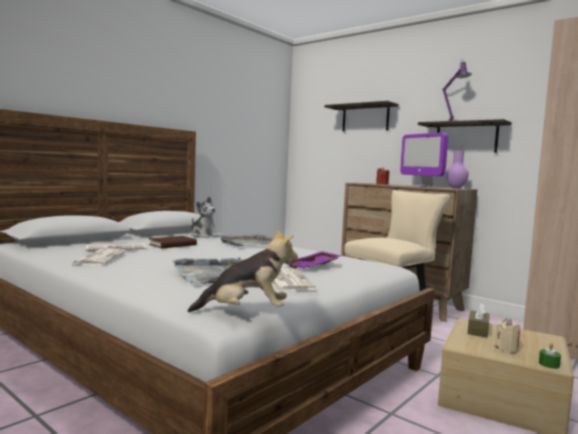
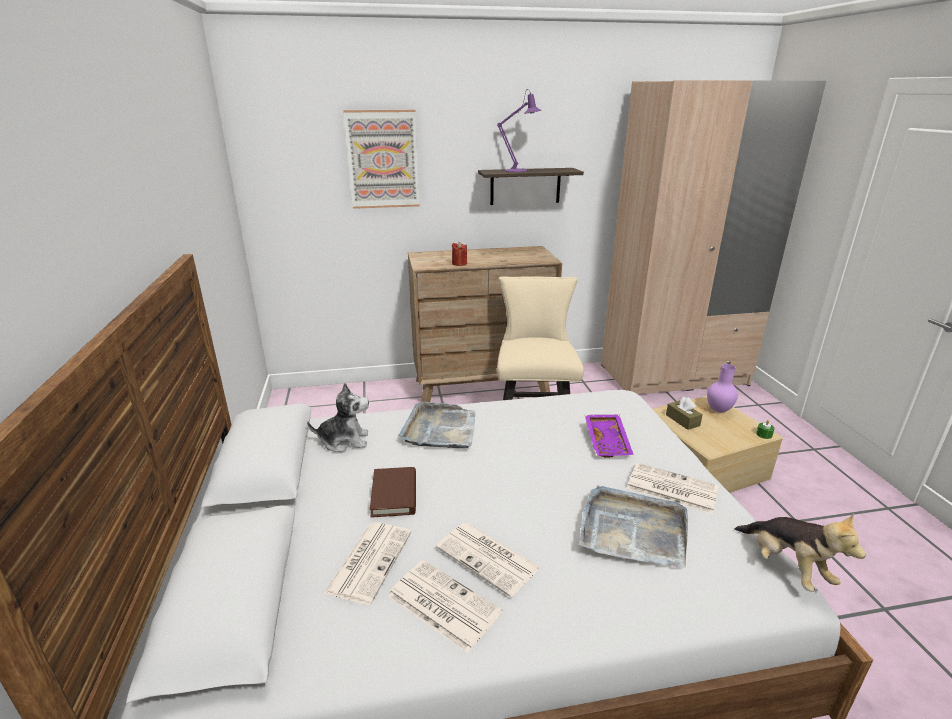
camera: 50 degrees left, 20 degrees up
plush toy [187,229,298,312] -> plush toy turned 120 degrees clockwise [734,513,866,592]
shelf [324,101,399,132] -> picture [343,110,420,209]
monitor [400,133,448,187] -> none
purple vase [446,150,469,189] -> purple vase moved to [707,364,738,413]
beige candle [495,319,520,353] -> none
none -> newspaper [436,523,541,597]

